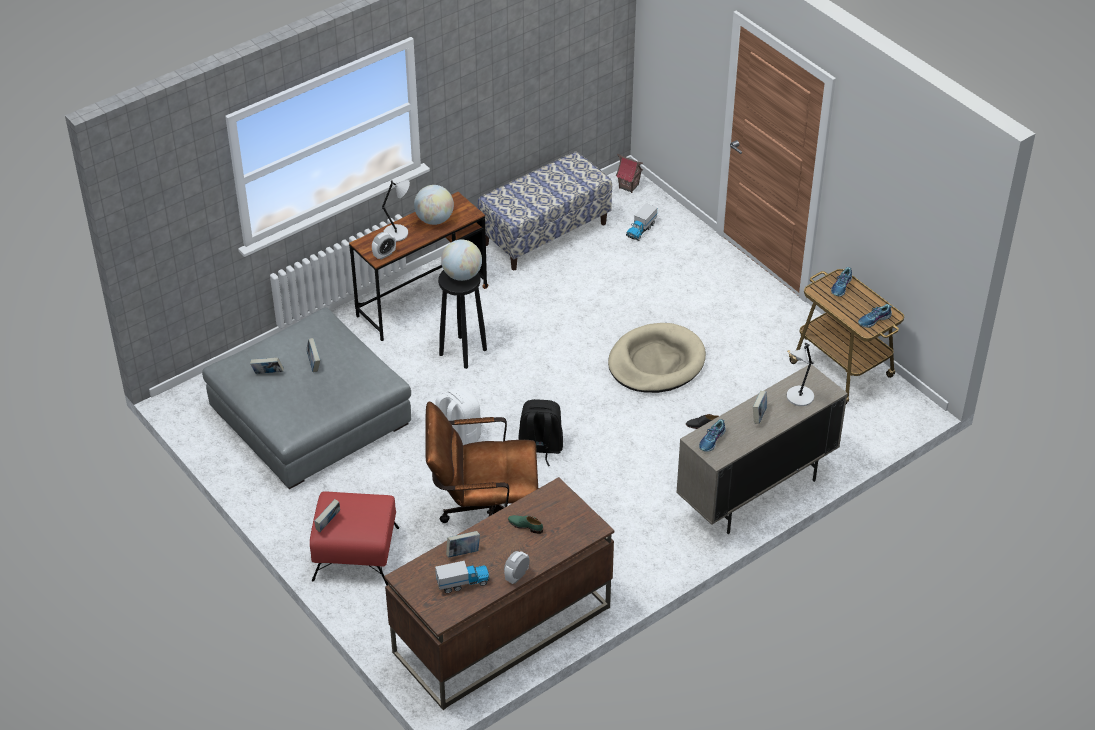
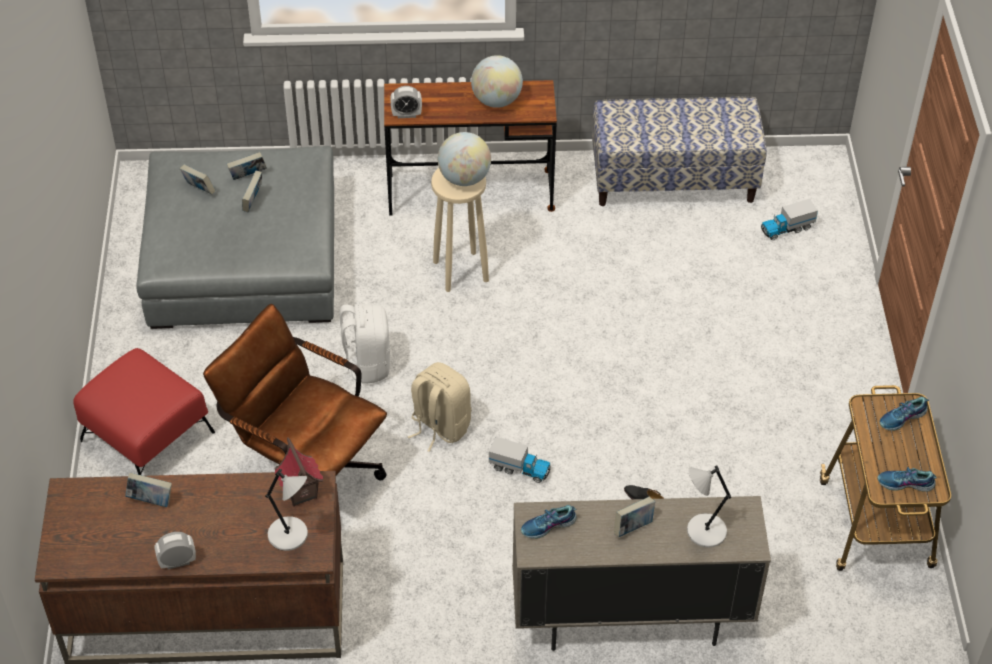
camera: 35 degrees right, 5 degrees up
book [314,499,340,532] -> book moved to [227,152,267,180]
grey table lamp [382,180,410,242] -> grey table lamp moved to [265,469,308,551]
toy truck [435,561,490,593] -> toy truck moved to [489,437,551,483]
black stool [438,270,487,369] -> beige stool [431,168,489,292]
green shoe [508,515,543,534] -> none
black backpack [518,399,563,466] -> beige backpack [408,362,472,452]
beige dog bed [608,323,706,393] -> none
toy house [615,154,643,193] -> toy house moved to [274,437,323,506]

